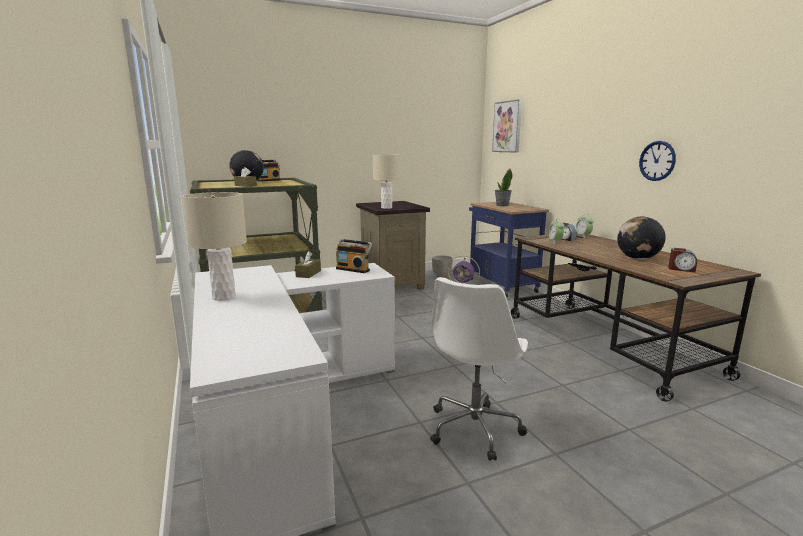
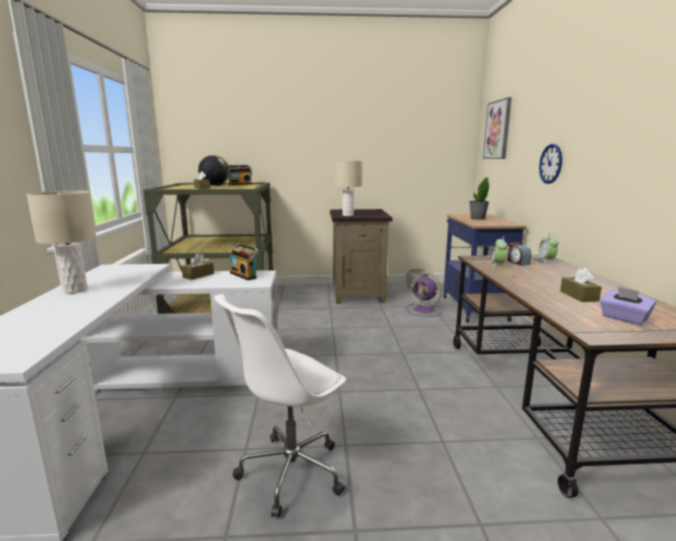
camera: 20 degrees right, 0 degrees up
globe [617,216,666,259] -> brown tissue box [560,268,602,302]
wall clock [639,141,676,181] -> wall clock moved to [539,144,562,184]
alarm clock [668,248,697,272] -> purple tissue box [600,287,656,325]

